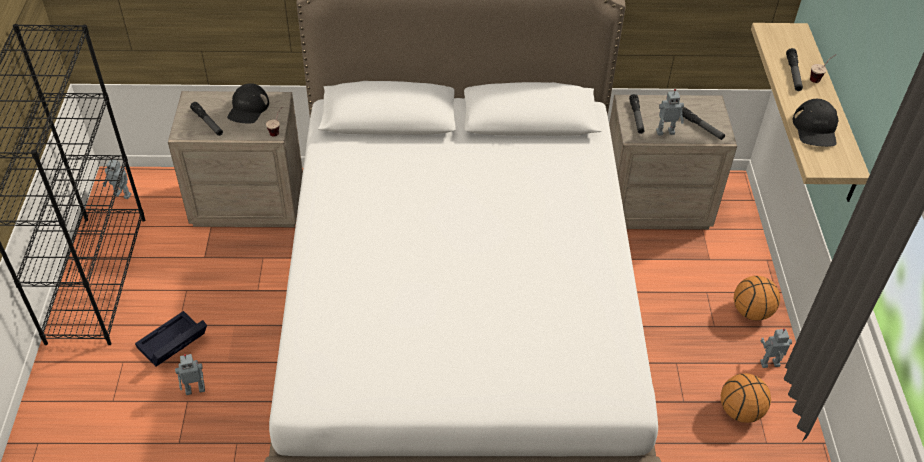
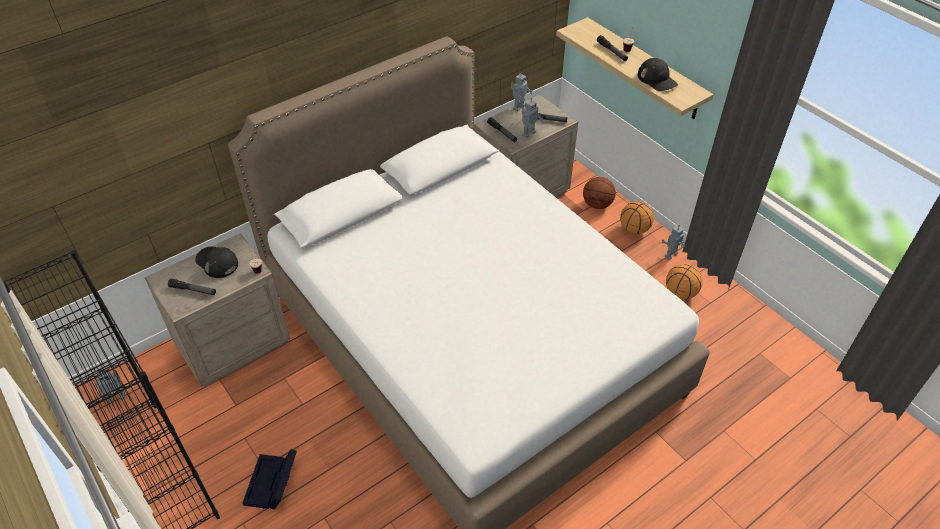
camera: 35 degrees left, 0 degrees up
toy robot [175,354,205,395] -> toy robot moved to [511,72,533,111]
black cap [227,83,269,123] -> black cap turned 150 degrees clockwise [195,247,238,278]
none -> basketball [583,177,616,209]

